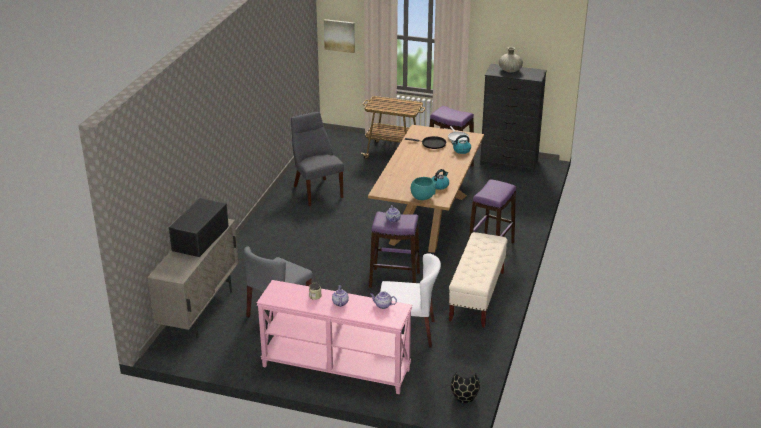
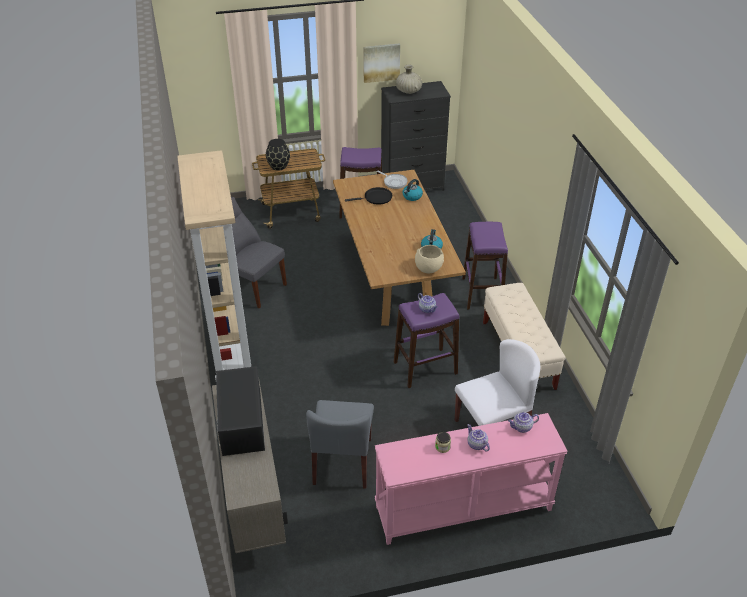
camera: 30 degrees left, 10 degrees up
picture [324,19,355,53] -> picture moved to [363,43,400,83]
turquoise bowl [411,177,436,200] -> beige bowl [415,245,444,273]
black vase [451,366,480,403] -> black vase moved to [266,139,290,171]
none -> beige bookcase [177,150,251,380]

